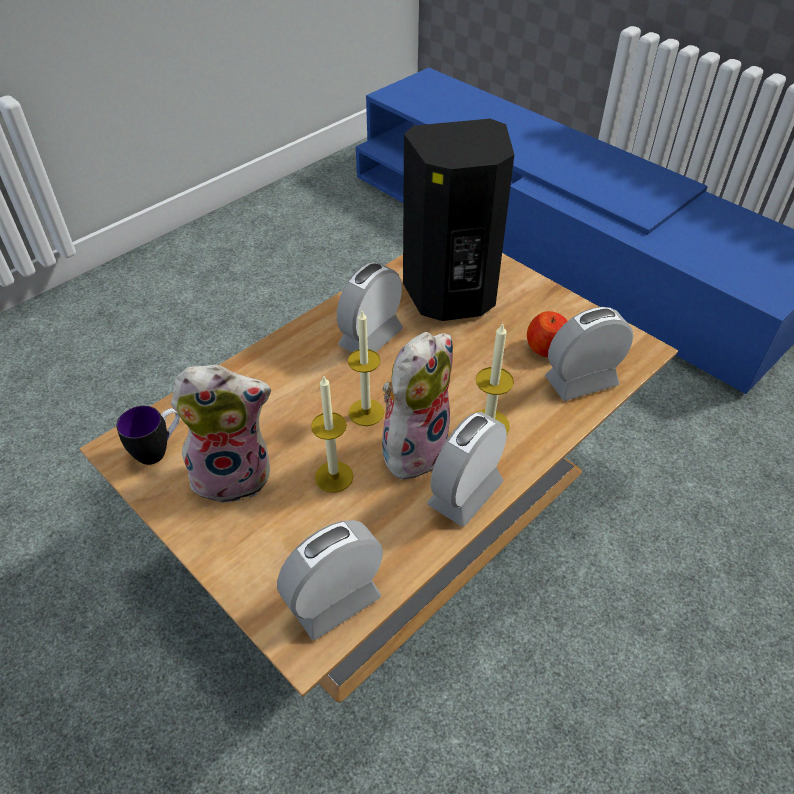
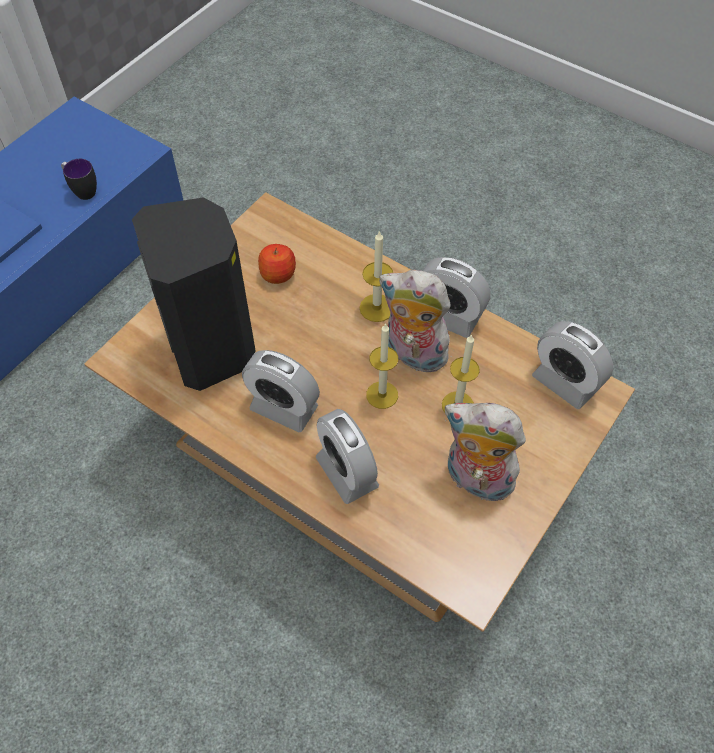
camera: 100 degrees left, 10 degrees up
mug [116,406,180,465] -> mug moved to [61,159,97,200]
plush toy [171,365,271,503] -> plush toy turned 45 degrees counterclockwise [444,403,526,501]
alarm clock [545,307,633,401] -> alarm clock moved to [316,409,379,504]

